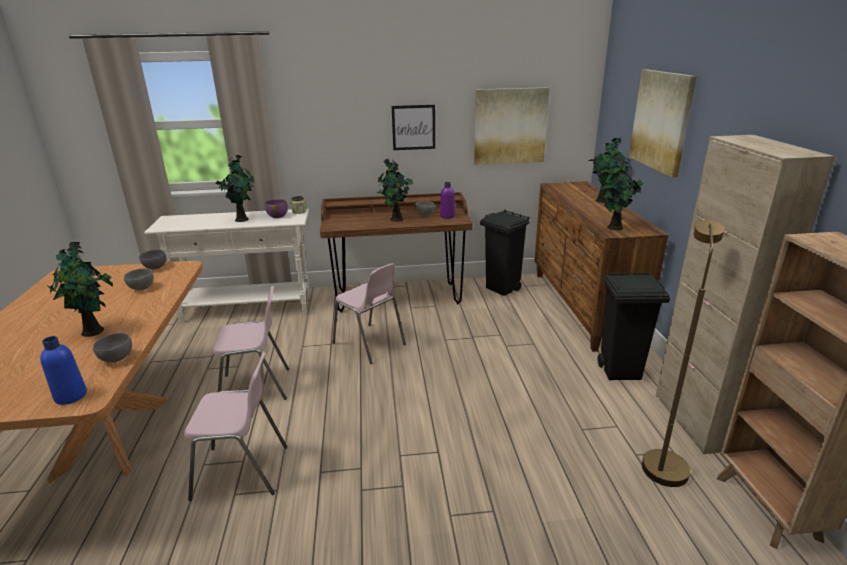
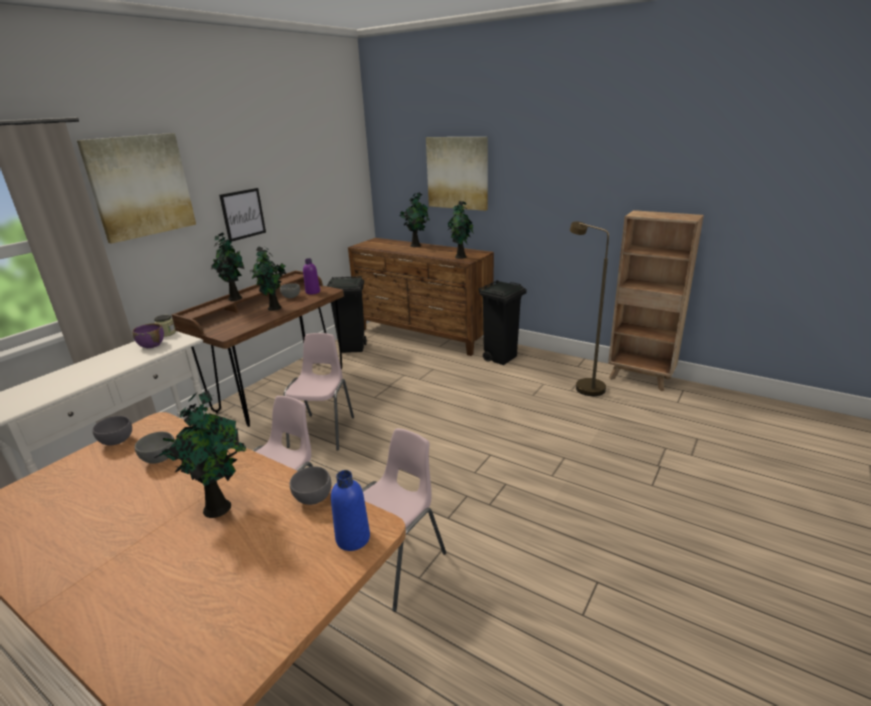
camera: 50 degrees left, 0 degrees up
potted plant [215,155,254,222] -> potted plant moved to [211,232,244,301]
pink chair [332,263,406,364] -> pink chair turned 75 degrees counterclockwise [283,333,354,451]
picture [474,87,550,165] -> picture moved to [77,133,196,244]
beige cabinet [656,135,835,454] -> none

